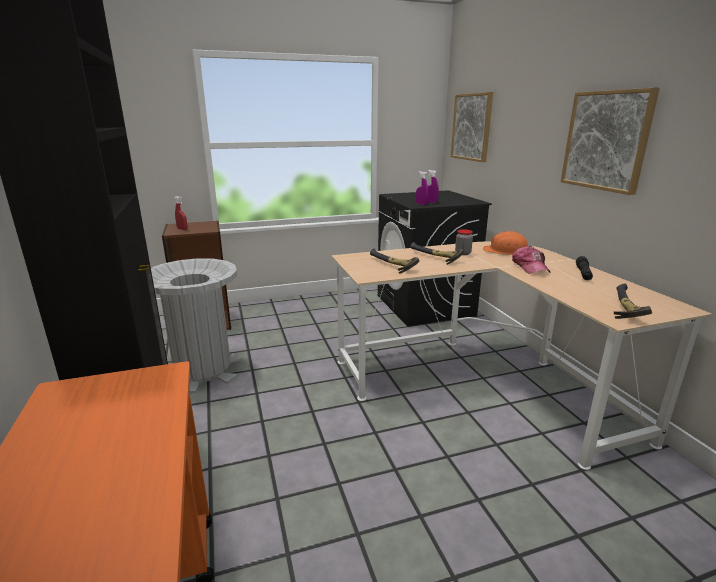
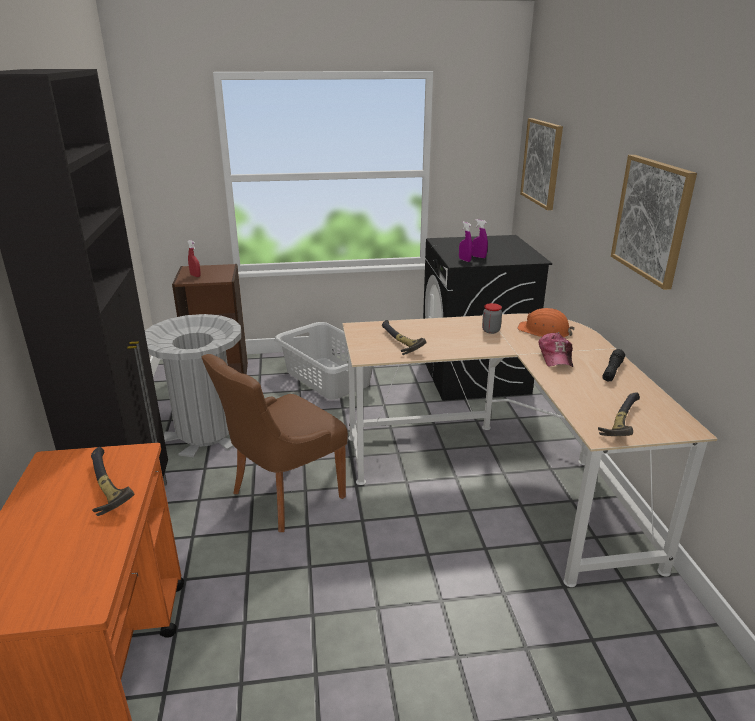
camera: 10 degrees right, 5 degrees up
hammer [411,242,464,265] -> hammer moved to [91,447,135,516]
none -> brown chair [201,354,348,532]
none -> grey laundry basket [275,322,373,400]

